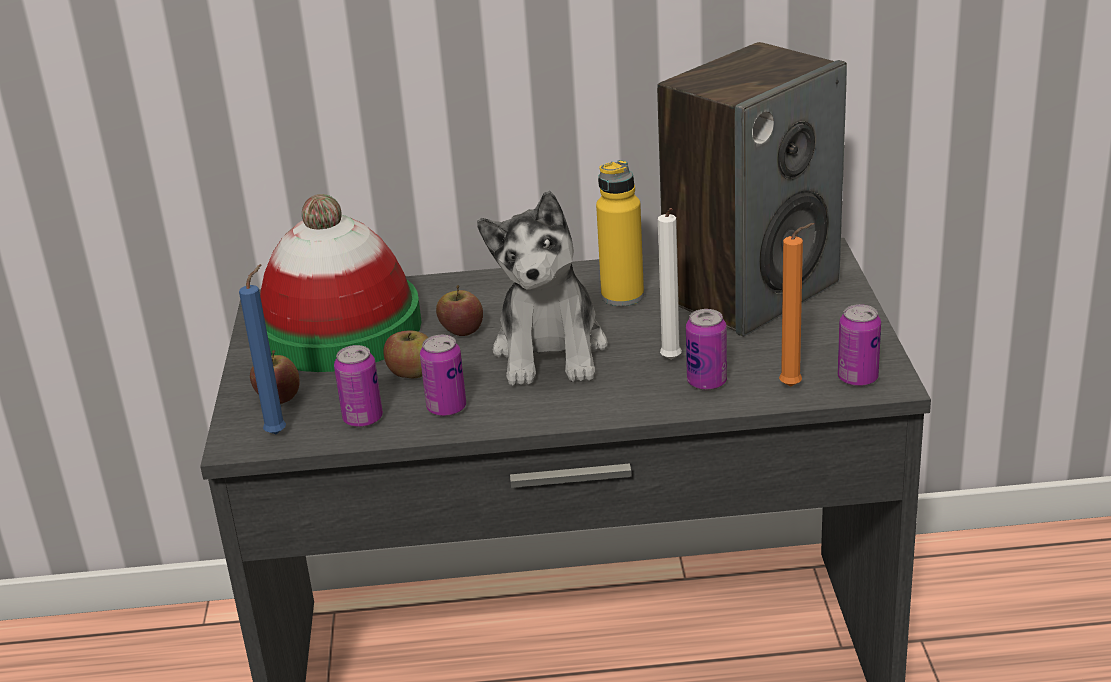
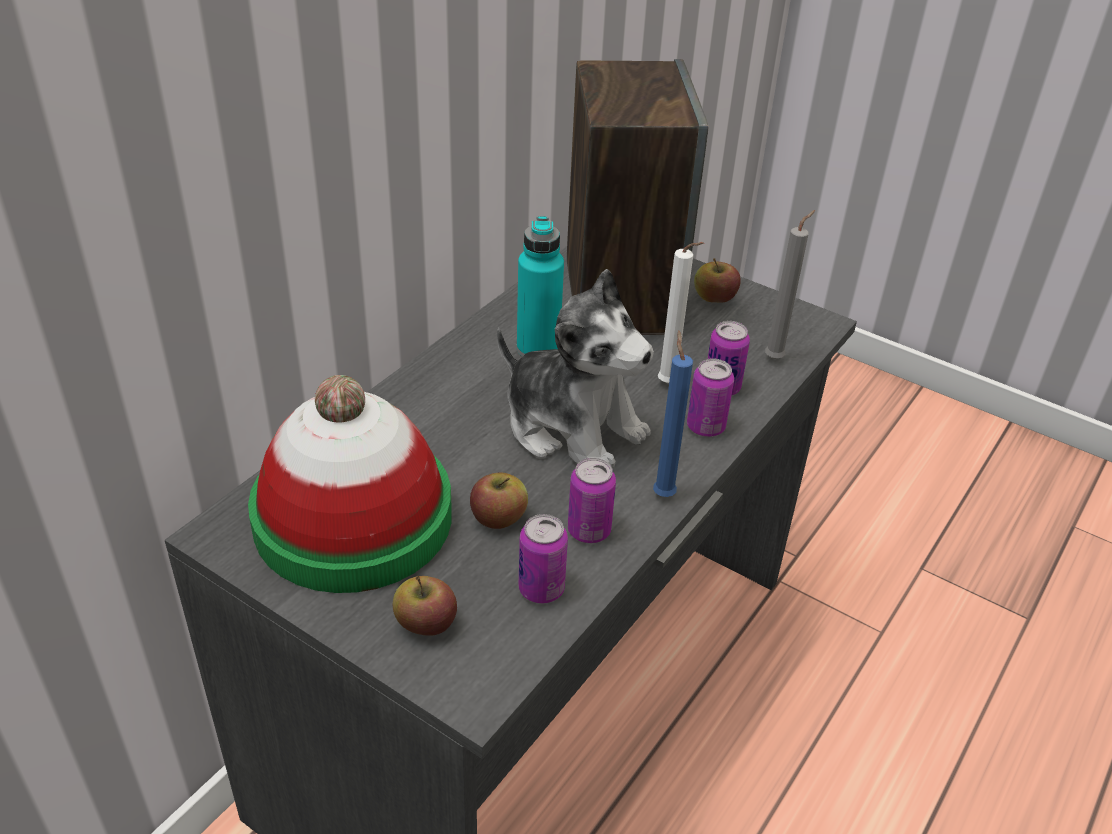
camera: 55 degrees left, 10 degrees up
blue candle [239,264,286,434] -> blue candle moved to [653,331,693,497]
apple [436,285,483,336] -> apple moved to [694,258,741,303]
yellow bottle [596,160,644,306] -> turquoise bottle [517,216,564,356]
orange candle [779,223,814,387] -> grey candle [765,210,815,359]
can [838,304,881,387] -> can moved to [687,358,734,437]

